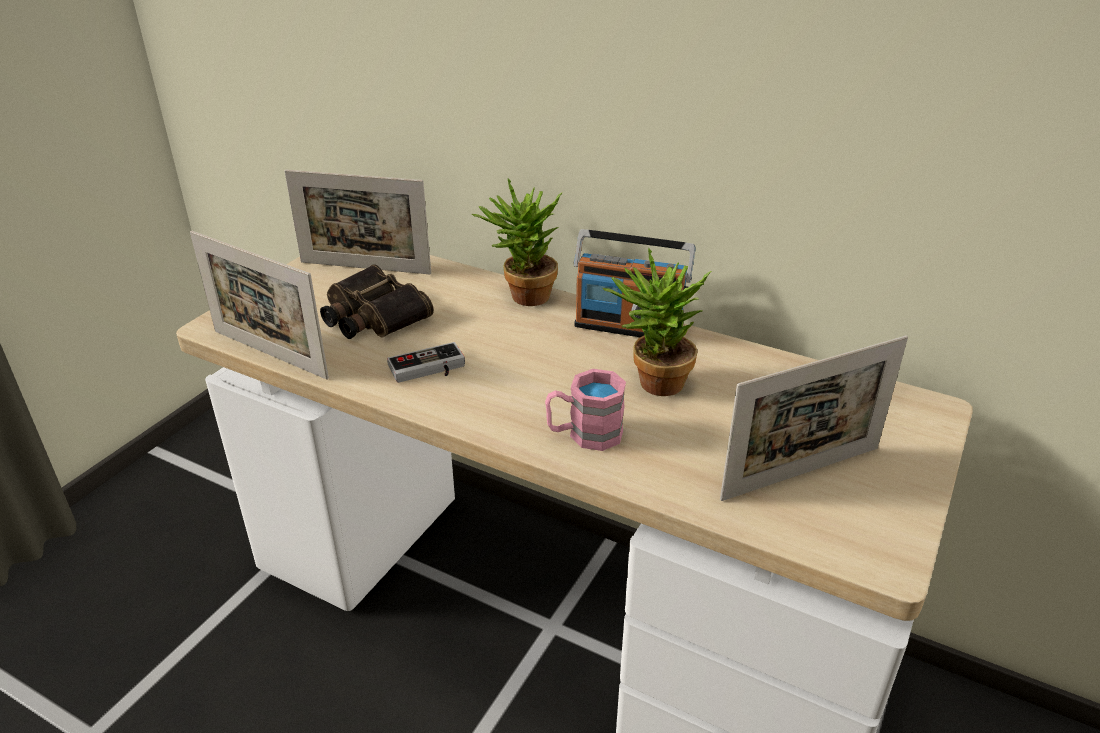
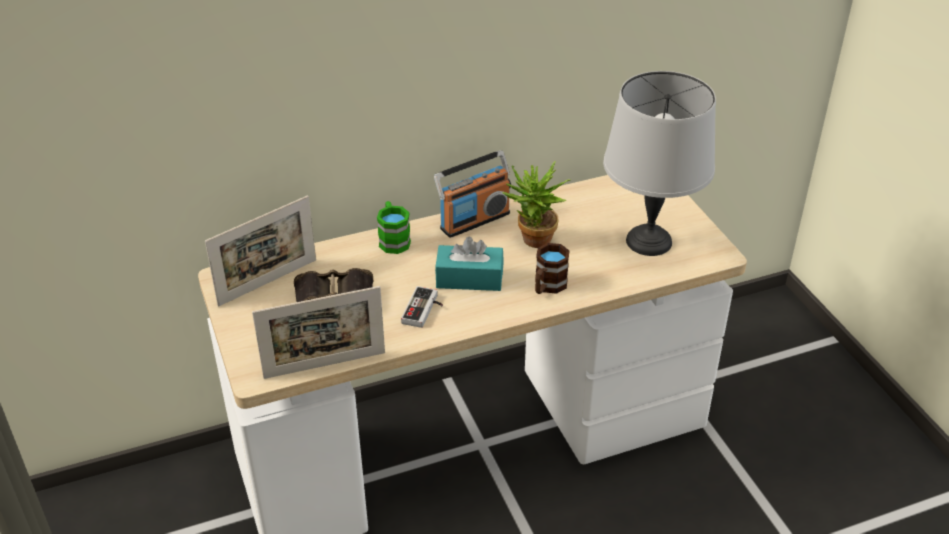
camera: 50 degrees left, 5 degrees up
potted plant [472,179,563,306] -> green mug [377,201,411,254]
pink mug [545,369,626,451] -> brown mug [535,243,570,294]
picture frame [720,335,908,501] -> grey table lamp [603,71,716,256]
none -> turquoise tissue box [435,237,504,291]

